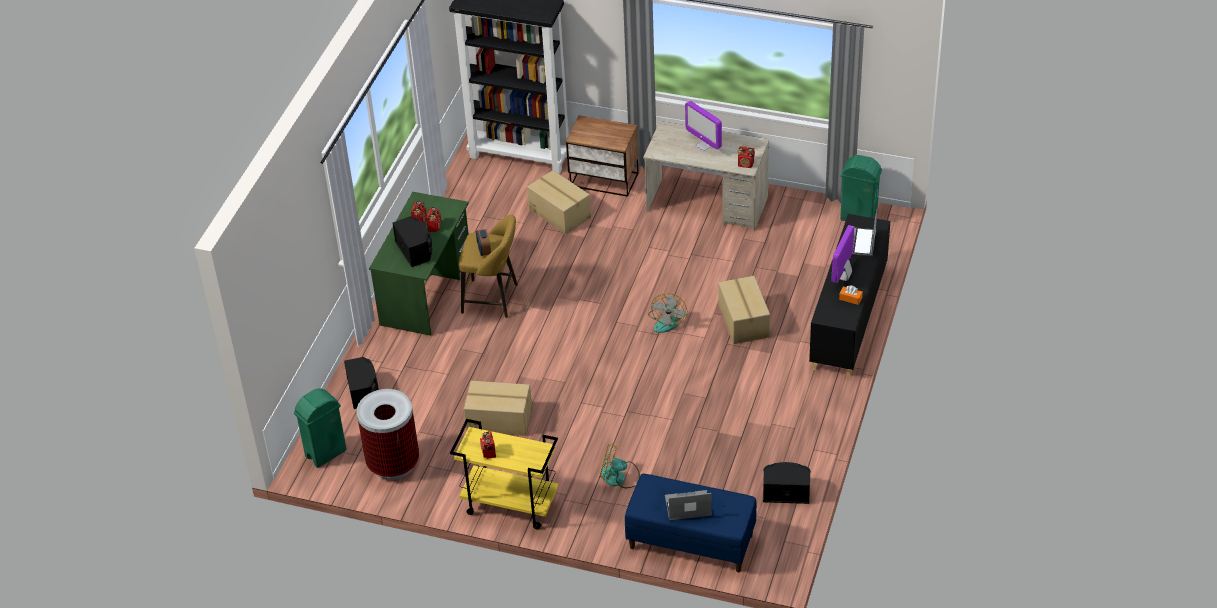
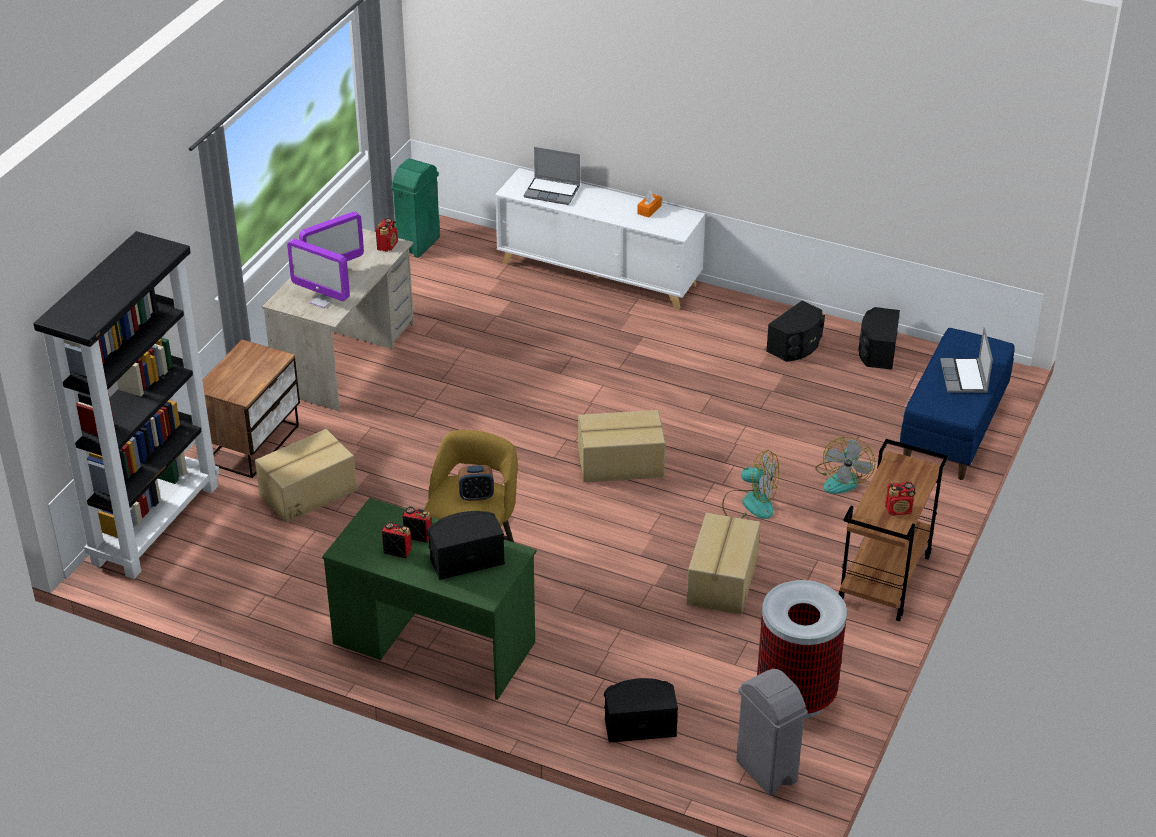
camera: 85 degrees left, 5 degrees down
green trash can [294,388,347,468] -> grey trash can [736,669,808,796]
yellow cart [450,419,559,530] -> brown cart [839,439,948,621]
fan [648,293,687,333] -> fan moved to [722,450,779,519]
cardboard box [718,276,770,344] -> cardboard box moved to [578,410,665,483]
black cabinet [809,214,890,377] -> white cabinet [495,168,705,310]
monitor [831,225,854,283] -> monitor moved to [287,239,350,308]
none -> black speaker [766,300,825,362]

